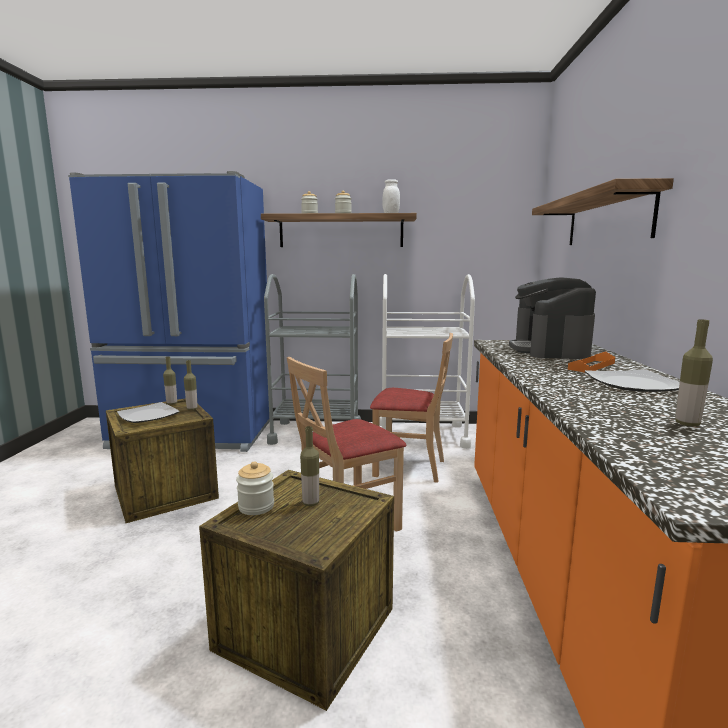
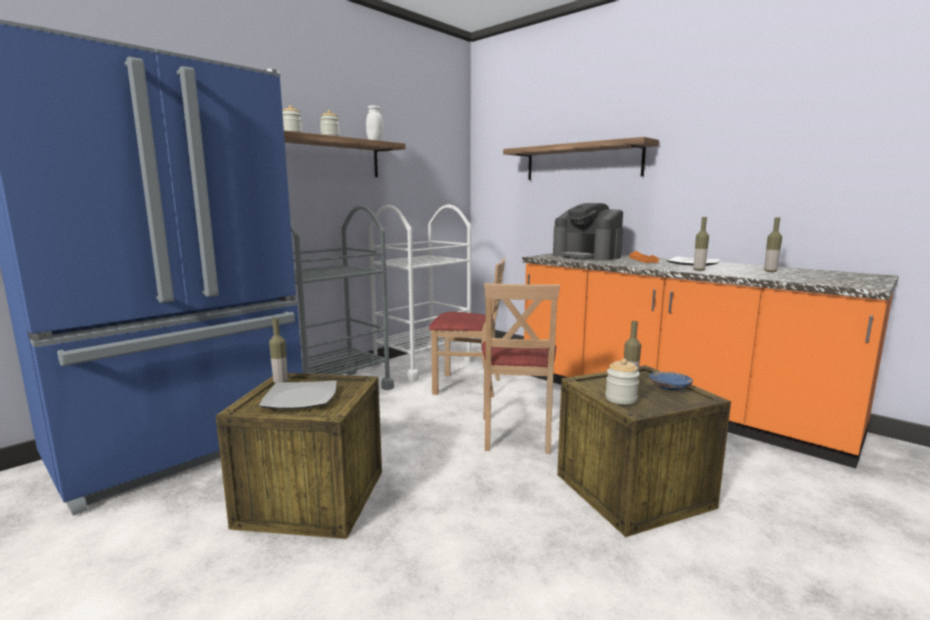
camera: 50 degrees left, 0 degrees up
bottle [184,360,198,410] -> bottle moved to [693,217,709,271]
beige chair [370,333,453,483] -> beige chair turned 45 degrees clockwise [429,258,505,397]
none -> blue plate [649,371,693,390]

